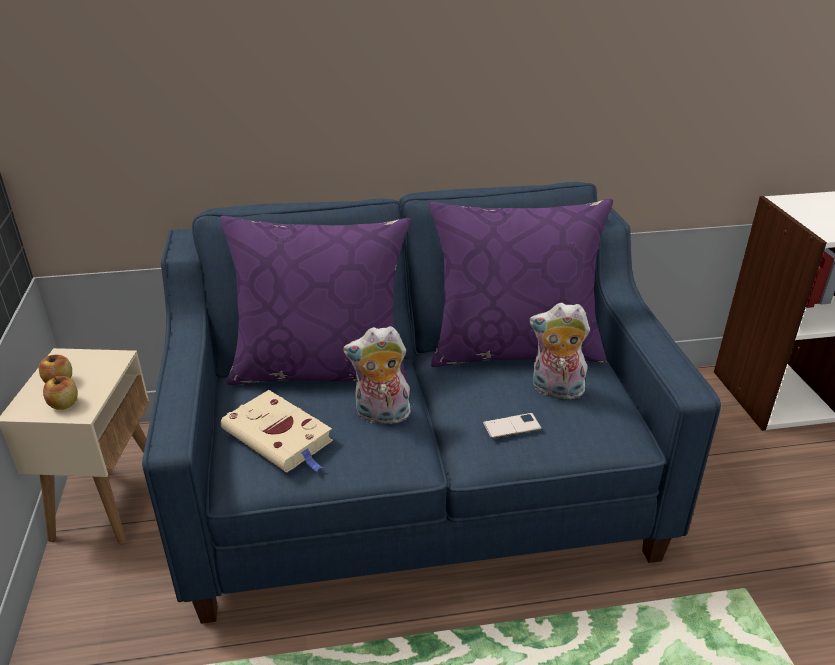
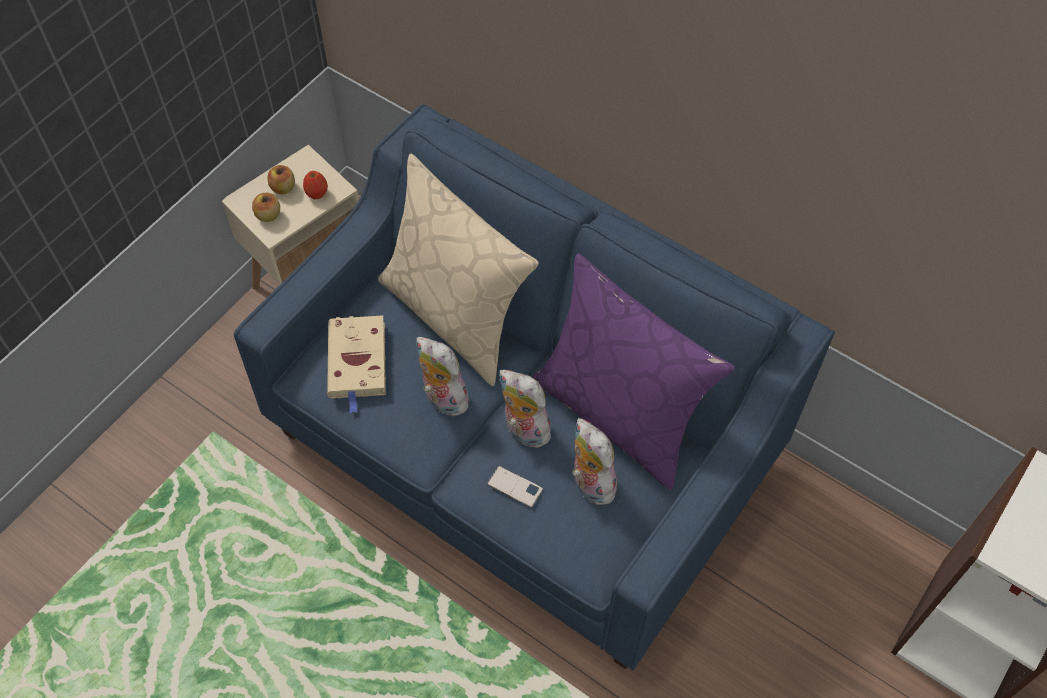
camera: 45 degrees right, 25 degrees up
purple pillow [220,216,411,385] -> beige pillow [378,154,539,386]
none -> apple [303,171,328,199]
none -> plush toy [499,370,553,448]

